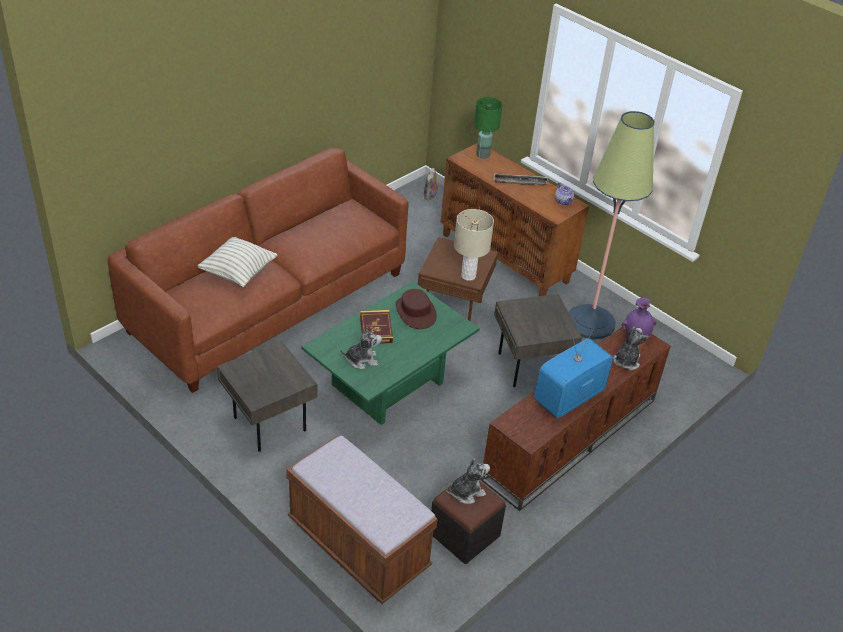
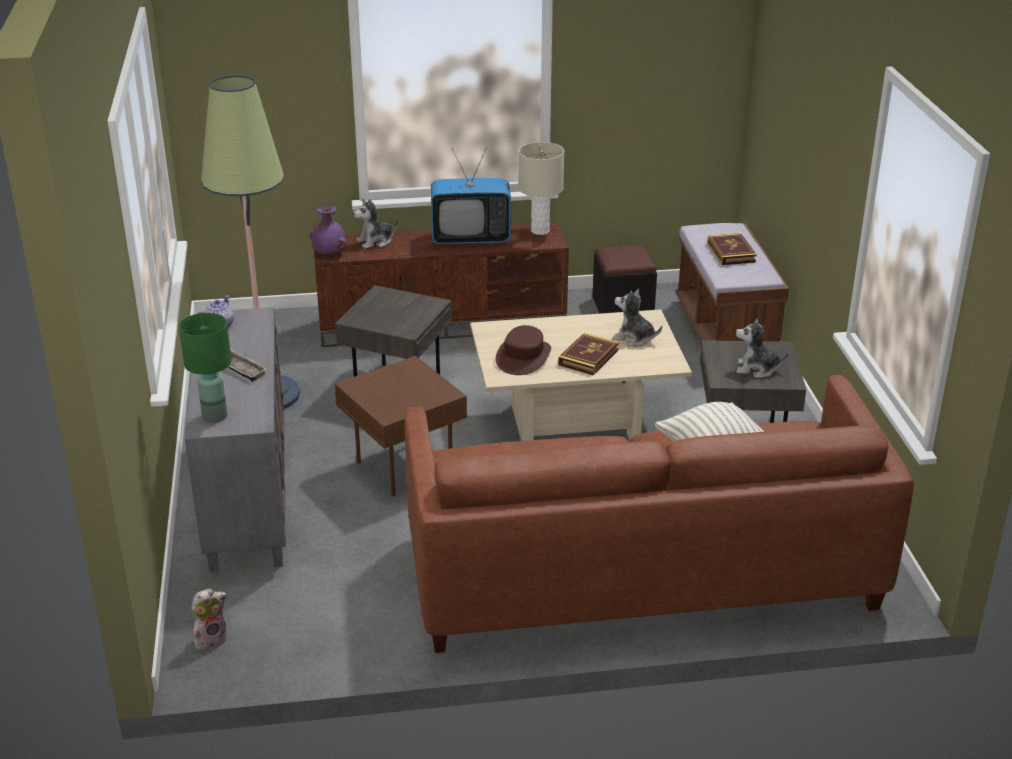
camera: 140 degrees left, 10 degrees down
green coffee table [301,281,480,425] -> beige coffee table [471,309,692,441]
brown cabinet [441,143,589,296] -> grey cabinet [185,307,286,573]
plush toy [446,458,490,504] -> plush toy moved to [736,318,789,378]
beige table lamp [454,209,494,281] -> beige table lamp moved to [518,142,564,235]
none -> book [707,233,757,265]

